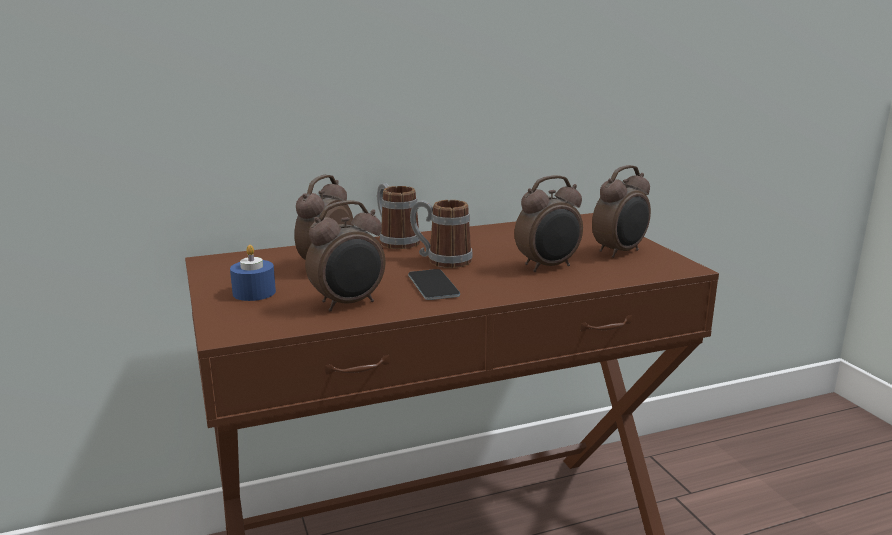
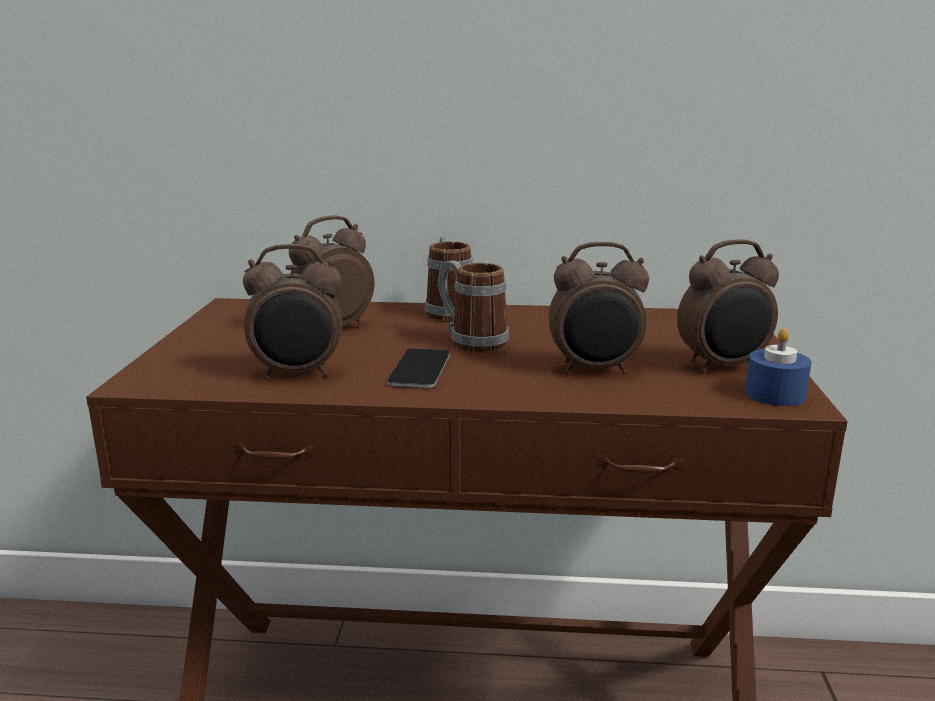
camera: 25 degrees right, 0 degrees up
blue candle [230,245,276,301] -> blue candle moved to [745,328,811,406]

